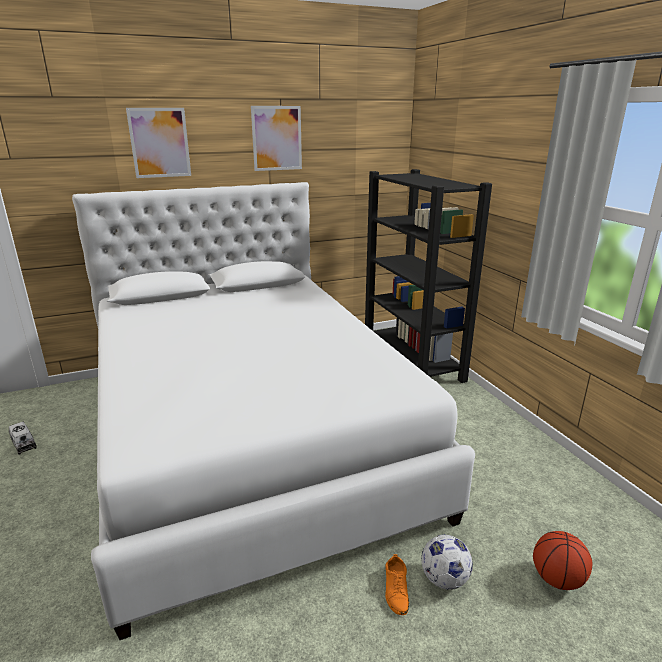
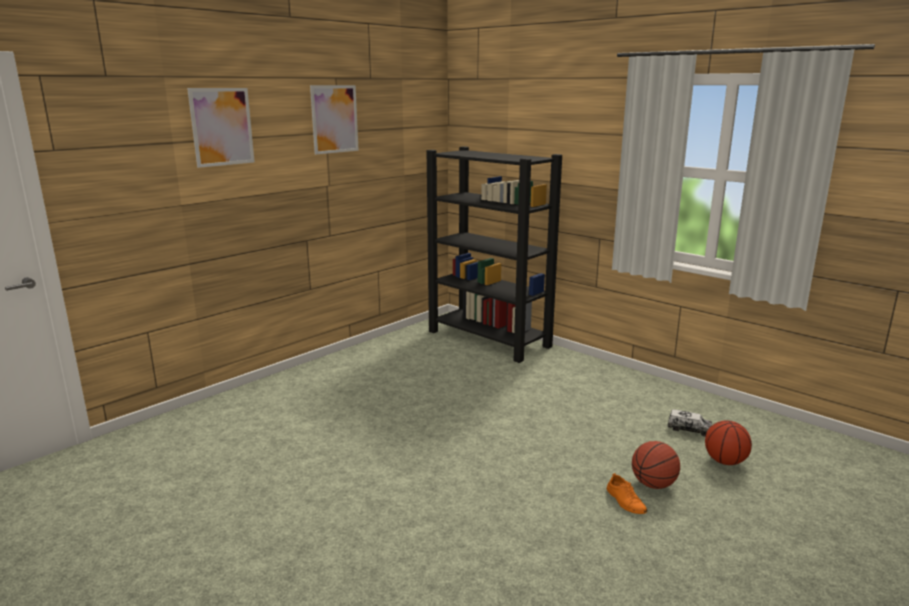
camera: 25 degrees left, 5 degrees down
toy truck [9,422,37,455] -> toy truck moved to [667,409,712,437]
white bed [72,182,475,640] -> none
football [421,535,473,590] -> basketball [632,441,680,489]

